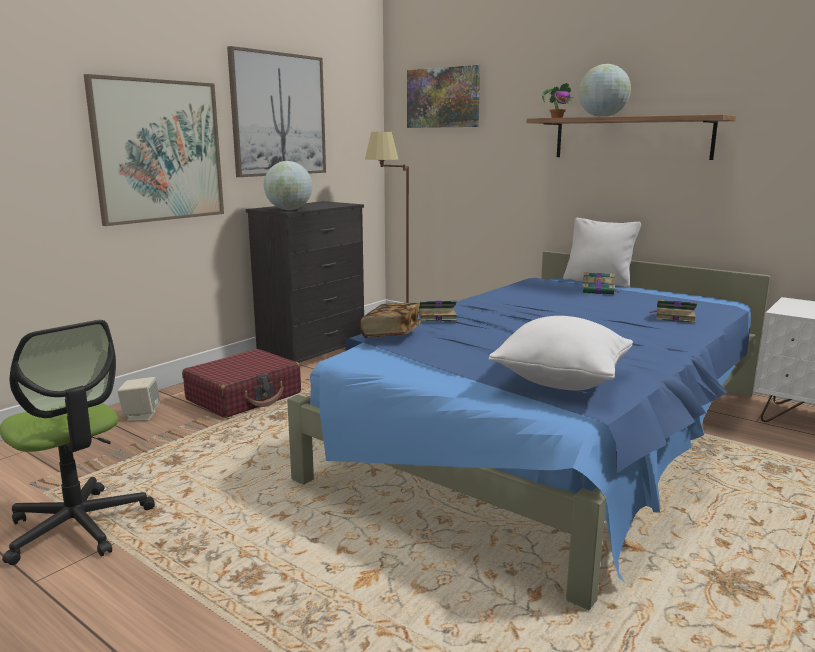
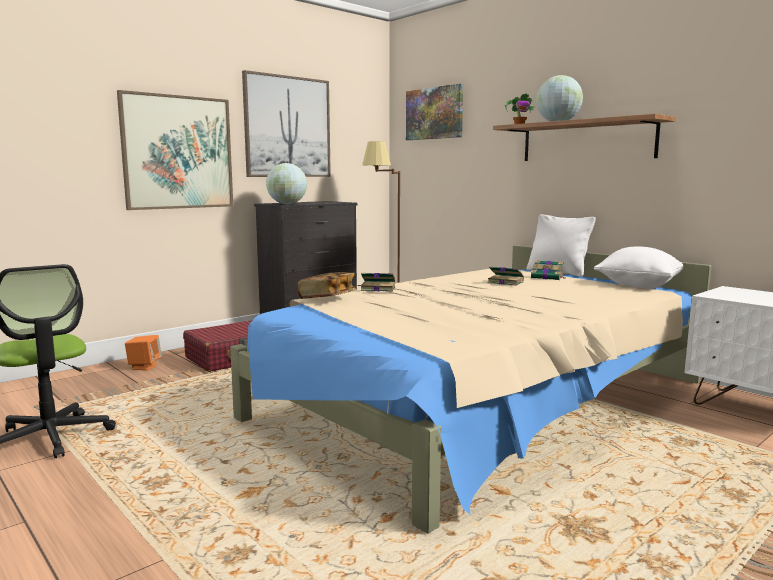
camera: 10 degrees right, 5 degrees down
beige speaker [117,377,160,421] -> orange speaker [125,335,162,370]
blue bed [287,251,771,610] -> beige bed [230,245,712,534]
white pillow [488,316,633,390] -> white pillow moved to [594,247,683,289]
book [649,300,697,323] -> book moved to [488,266,524,286]

